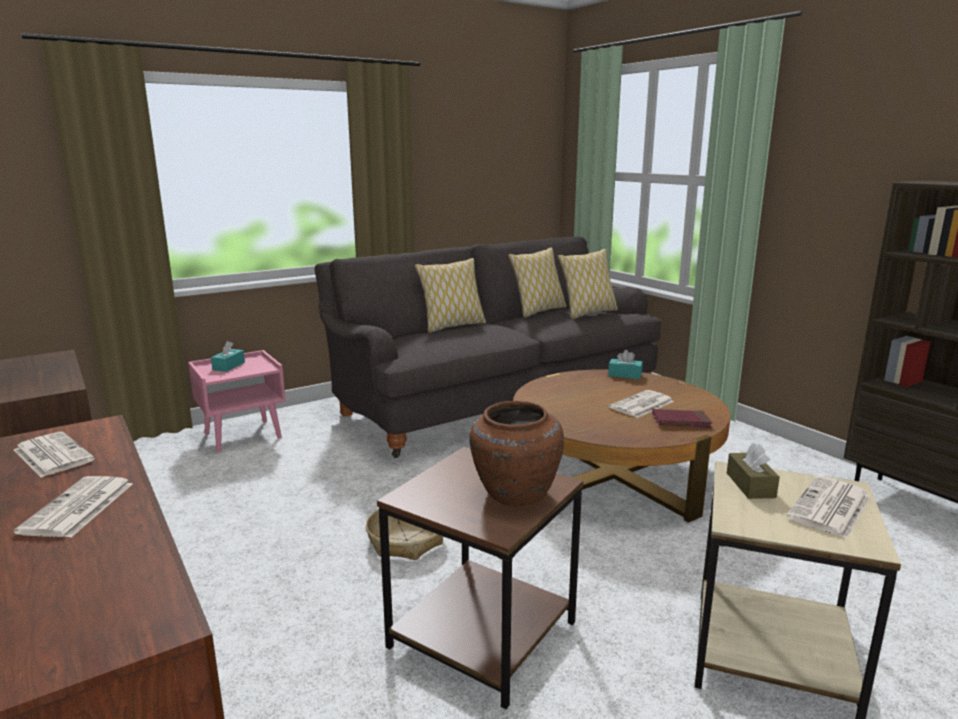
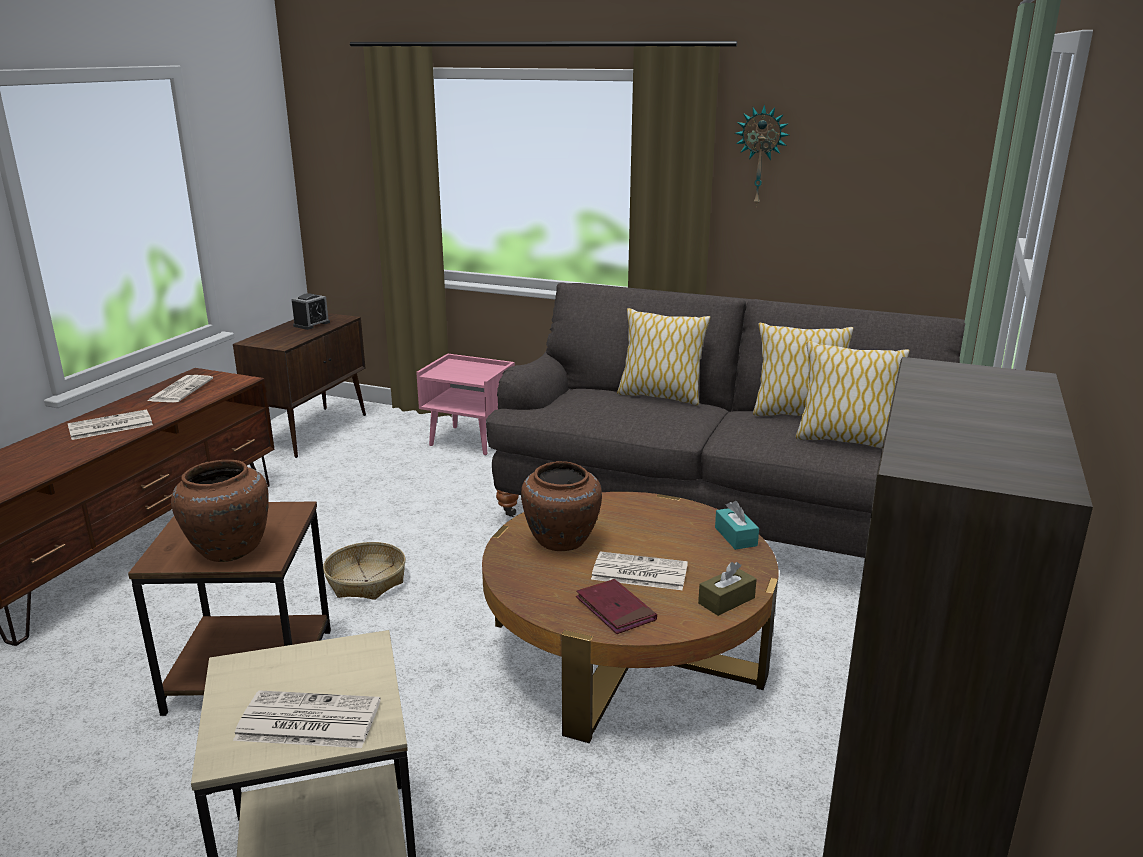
camera: 55 degrees right, 5 degrees up
turquoise tissue box [211,341,245,372] -> none
brown tissue box [727,443,780,499] -> brown tissue box moved to [698,562,757,616]
none -> alarm clock [291,293,330,330]
none -> brown vase [521,461,602,551]
none -> wall clock [735,105,789,207]

